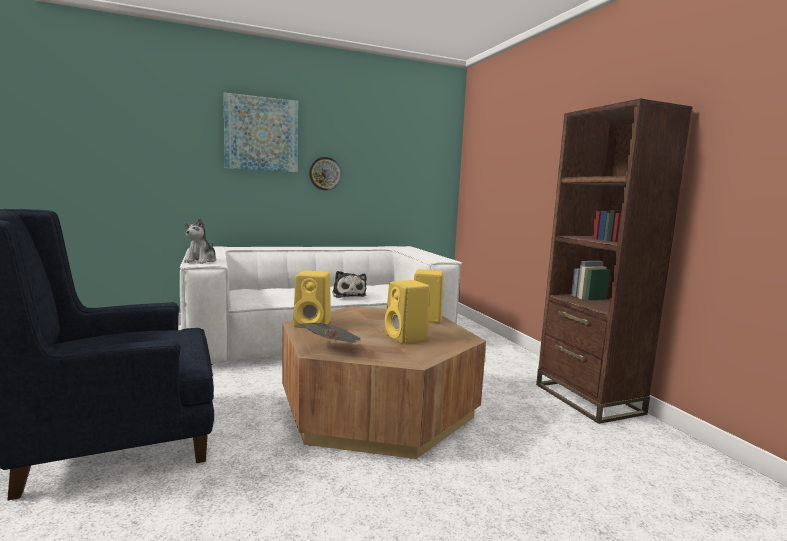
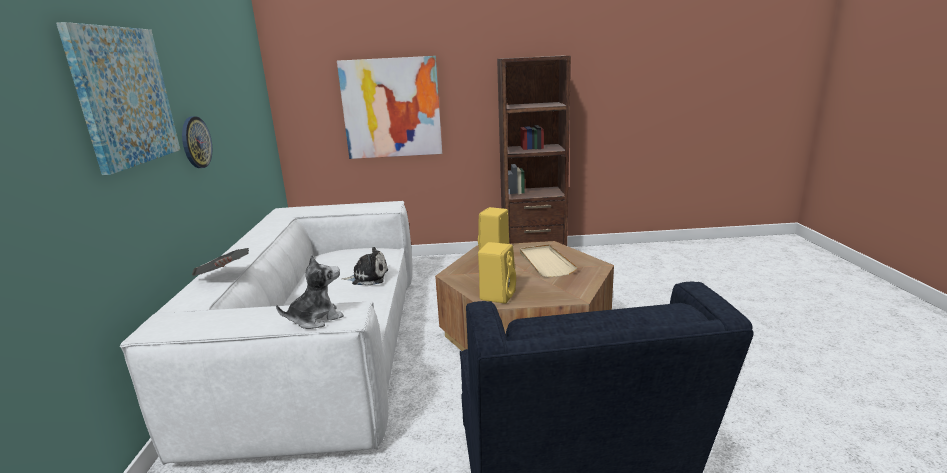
camera: 70 degrees left, 10 degrees up
plush toy [184,218,217,264] -> plush toy turned 60 degrees counterclockwise [276,254,344,329]
newspaper [298,323,361,343] -> newspaper moved to [192,248,249,276]
yellow speaker [385,280,430,344] -> beige tray [520,244,578,277]
none -> picture [337,56,442,159]

